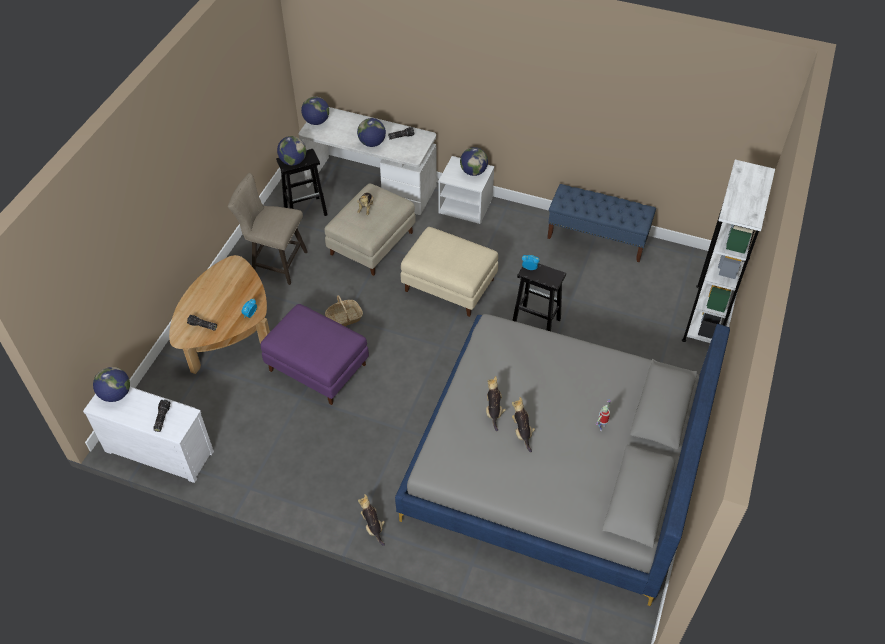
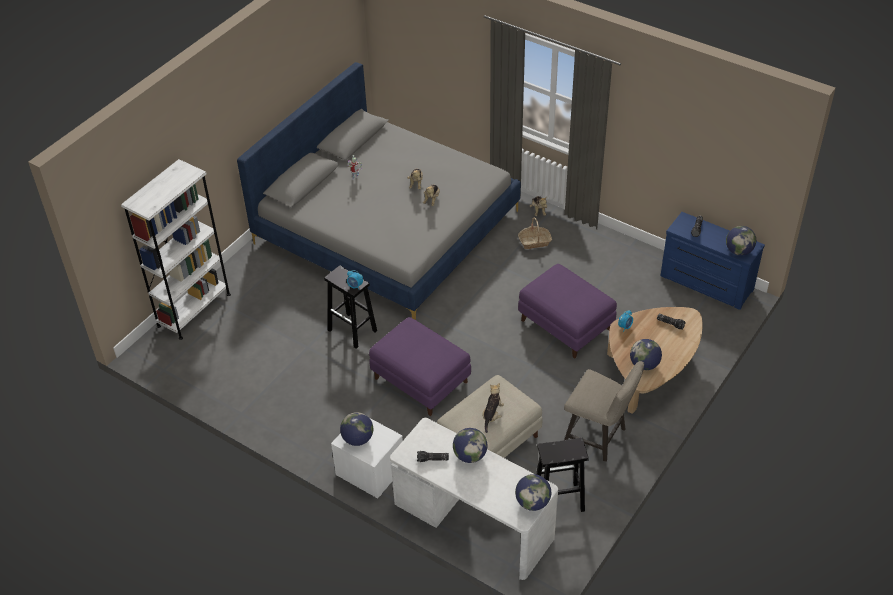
camera: 165 degrees left, 5 degrees down
white dresser [83,387,214,483] -> blue dresser [660,212,765,310]
globe [277,136,306,165] -> globe moved to [630,339,662,370]
basket [325,295,363,326] -> basket moved to [518,218,552,249]
beige ottoman [401,227,498,317] -> purple ottoman [369,317,471,416]
blue bench [547,184,656,262] -> none

